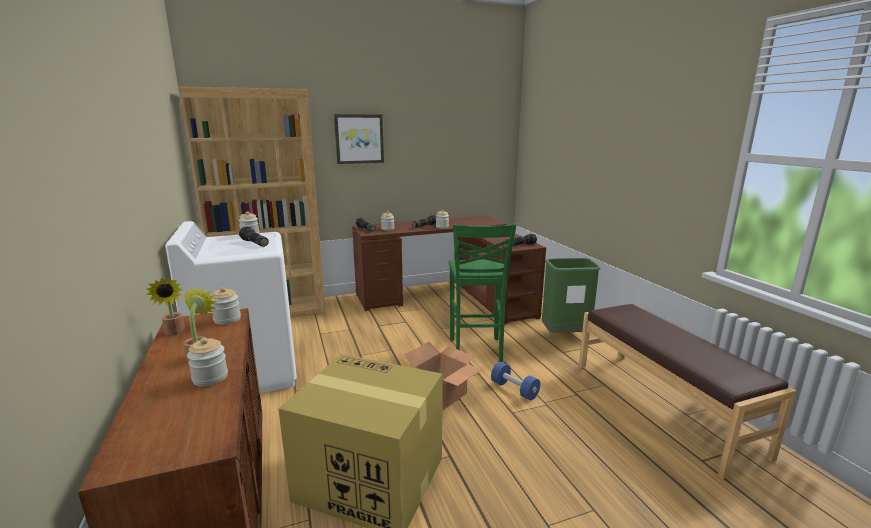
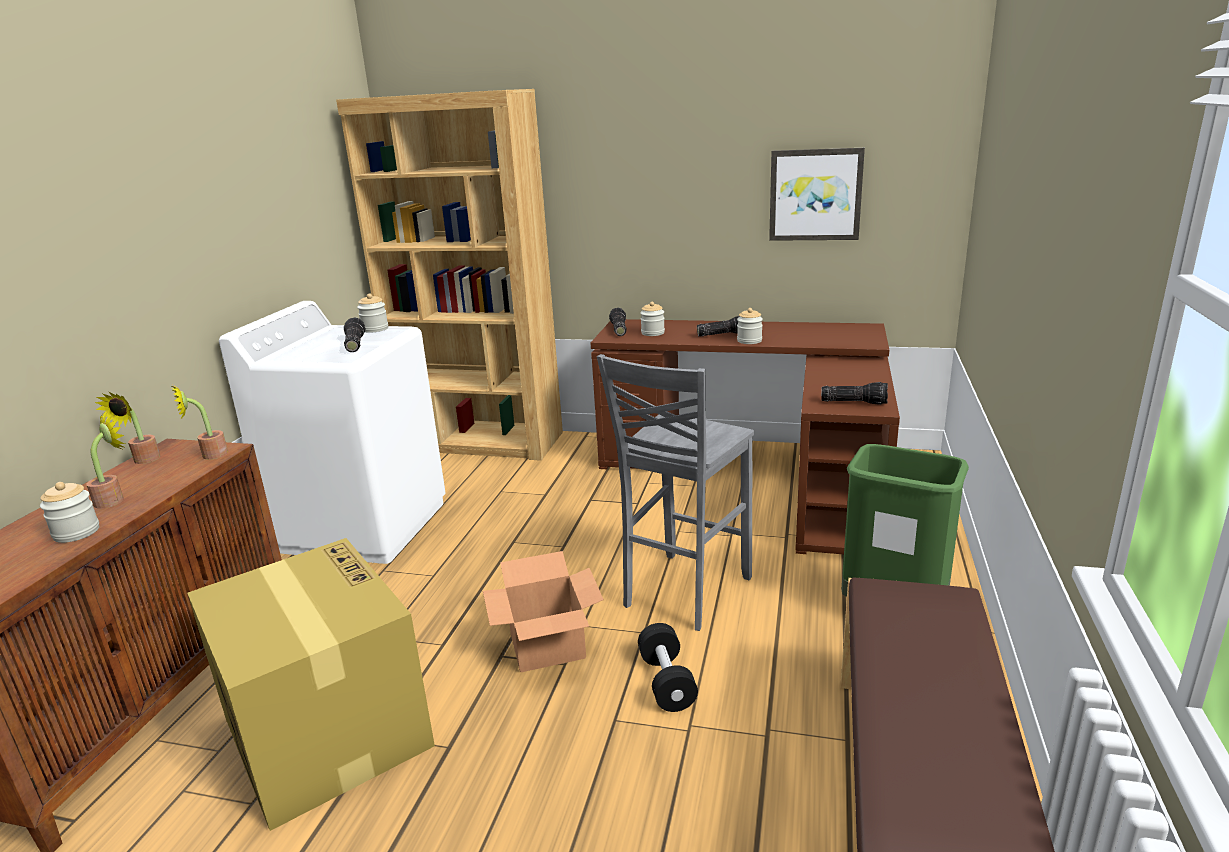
camera: 35 degrees right, 5 degrees up
jar [211,287,241,325] -> potted plant [172,385,228,460]
picture [334,114,384,164] -> picture moved to [769,148,865,241]
green stool [448,224,516,363] -> grey stool [597,354,754,631]
blue dumbbell [491,362,540,400] -> black dumbbell [638,623,698,712]

